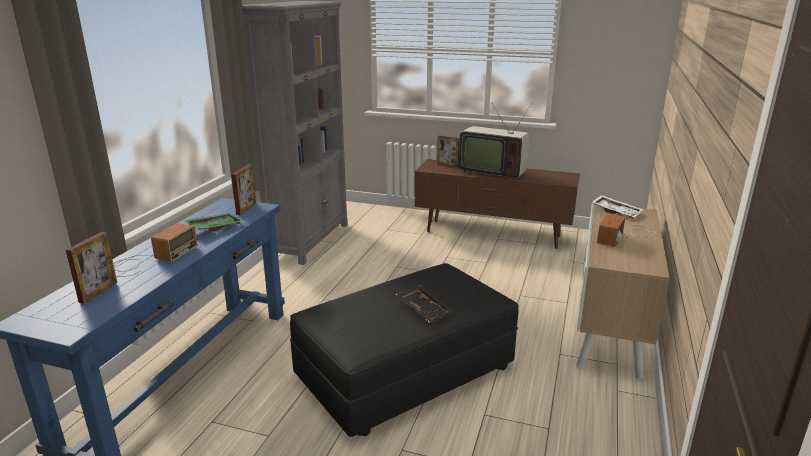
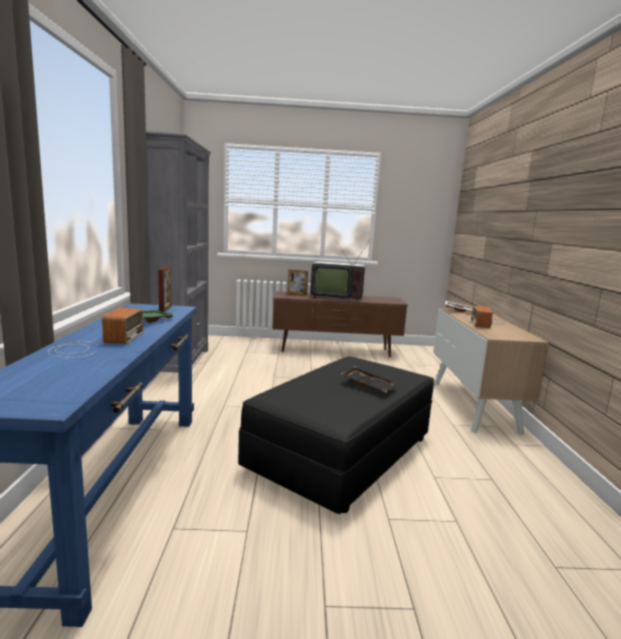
camera: 20 degrees left, 10 degrees down
picture frame [66,232,117,304] -> none

